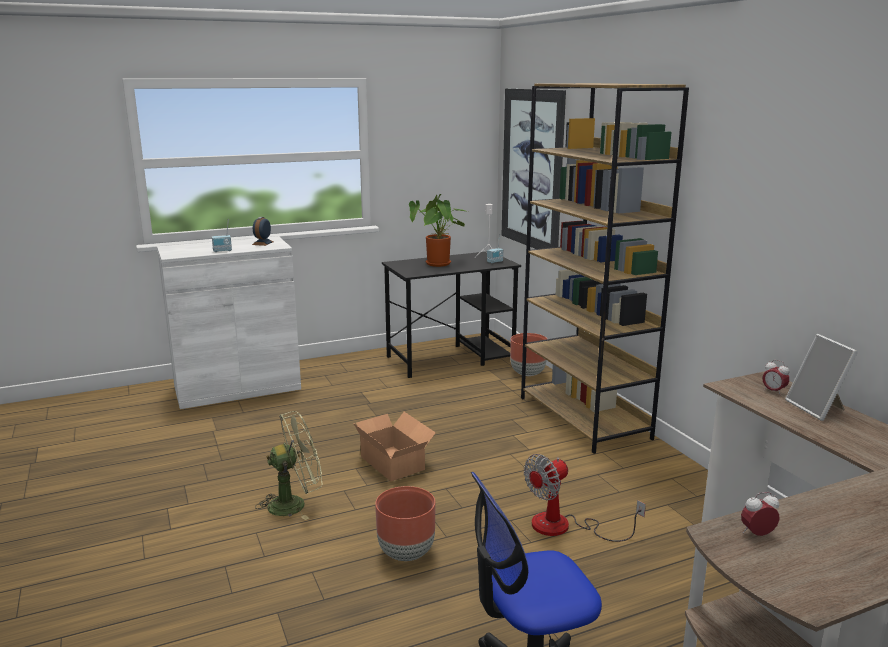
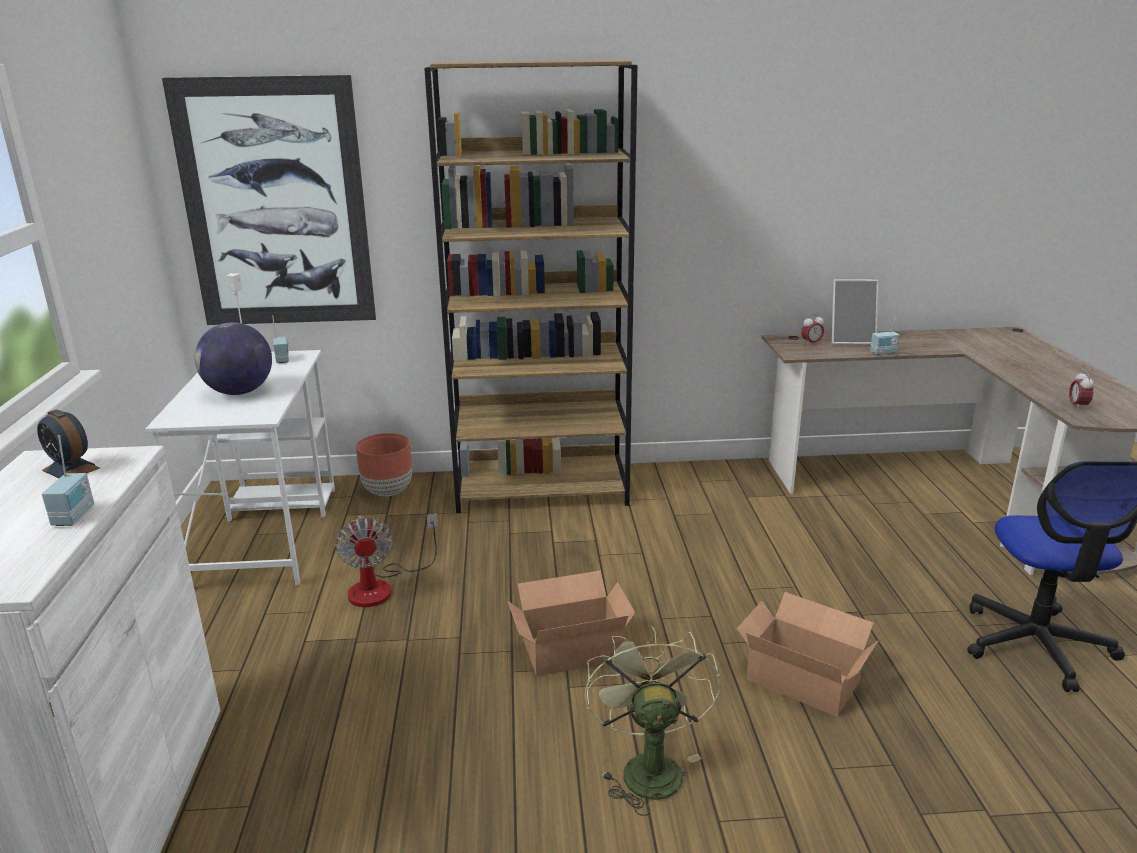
camera: 70 degrees left, 5 degrees up
brown planter [375,486,436,561] -> cardboard box [737,592,878,717]
black desk [382,251,521,378] -> white desk [145,350,335,586]
potted plant [409,194,468,267] -> globe [195,322,272,395]
fan [524,454,646,542] -> fan moved to [335,513,438,607]
none -> radio [870,310,900,355]

